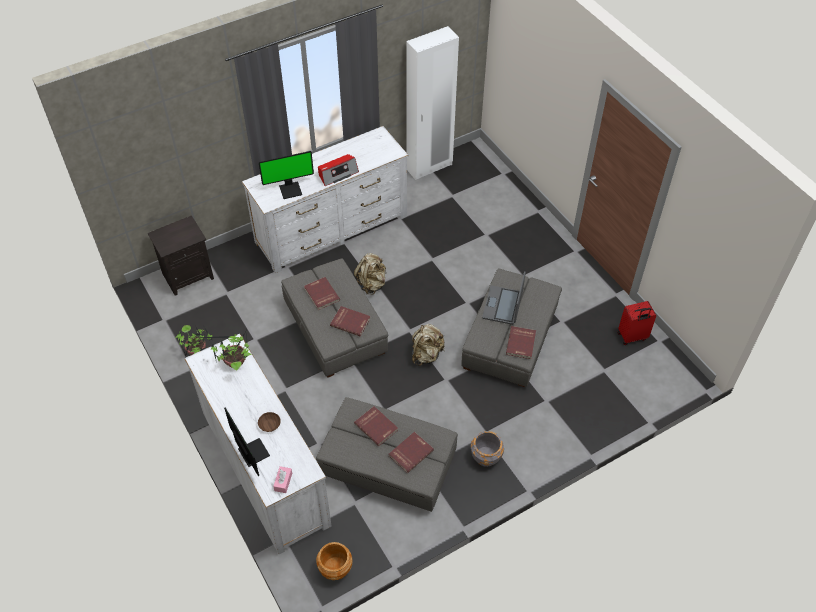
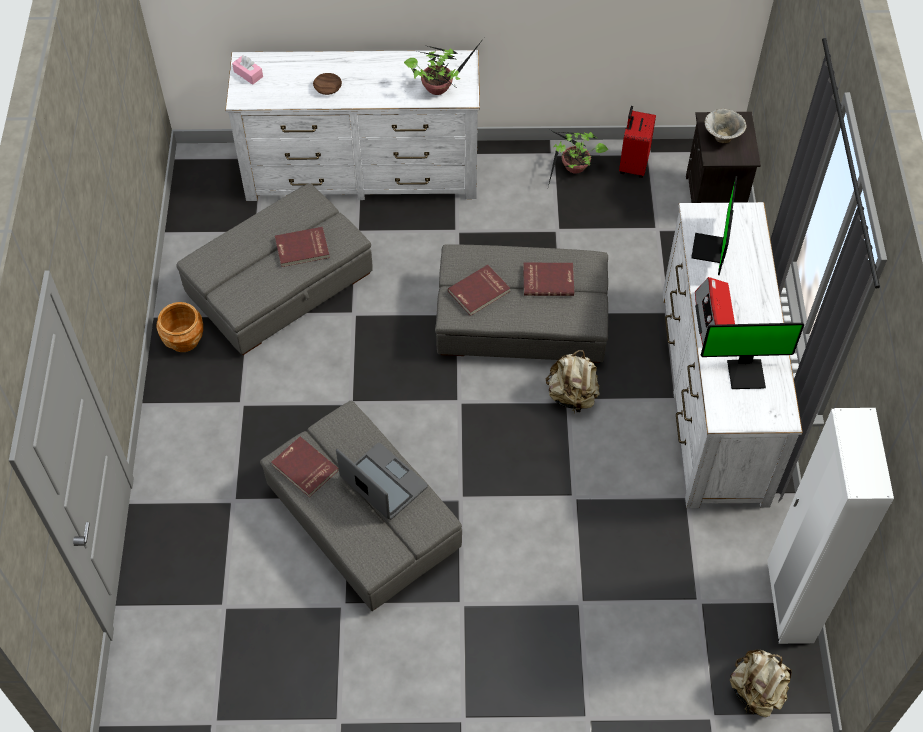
camera: 120 degrees right, 5 degrees up
monitor [224,408,270,476] -> monitor moved to [701,323,804,389]
brown planter [316,542,353,580] -> brown planter moved to [156,302,203,352]
red book [389,432,434,473] -> none
beige backpack [412,324,444,366] -> beige backpack moved to [730,650,792,717]
grey planter [470,431,504,467] -> none
red suitcase [618,301,656,345] -> red suitcase moved to [619,106,656,178]
none -> bowl [704,109,747,143]

